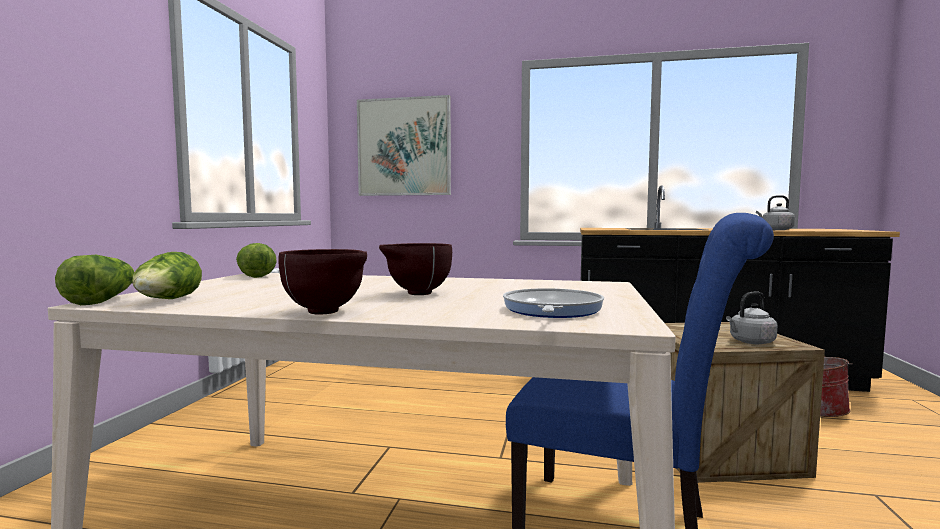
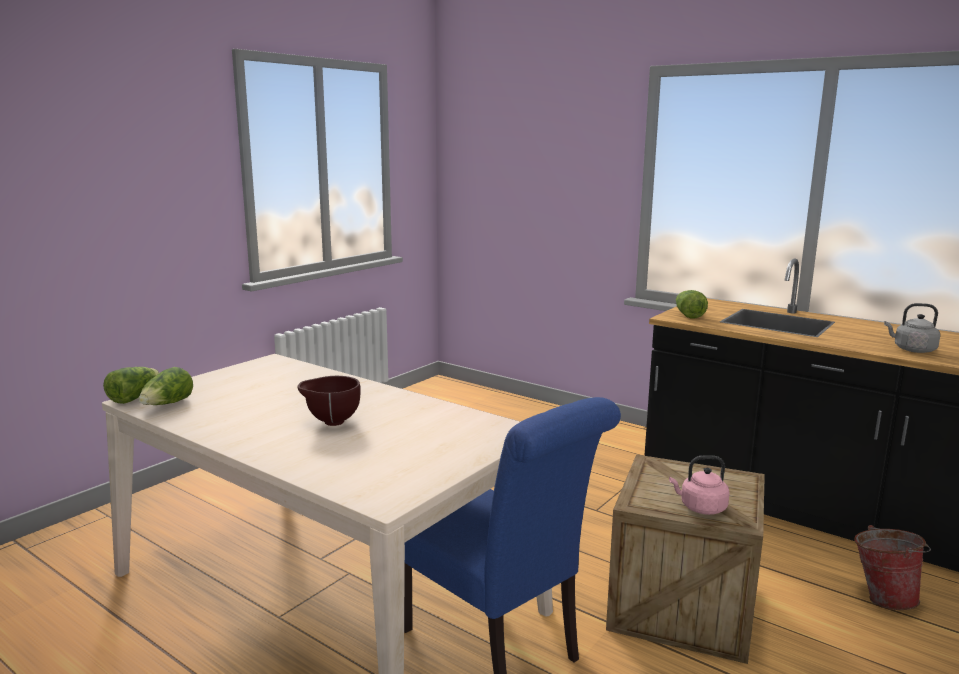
camera: 25 degrees right, 10 degrees up
lettuce [236,243,277,278] -> lettuce moved to [676,290,708,319]
brown bowl [278,249,367,315] -> none
picture [357,95,451,196] -> none
frying pan [503,288,604,318] -> none
grey kettle [726,291,778,344] -> pink kettle [669,455,730,515]

